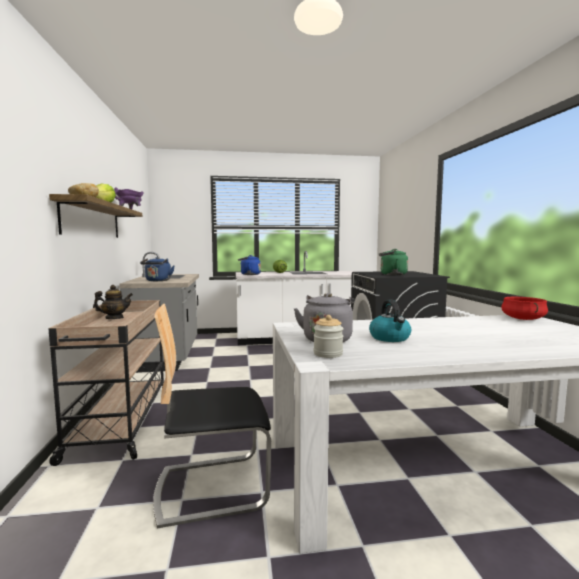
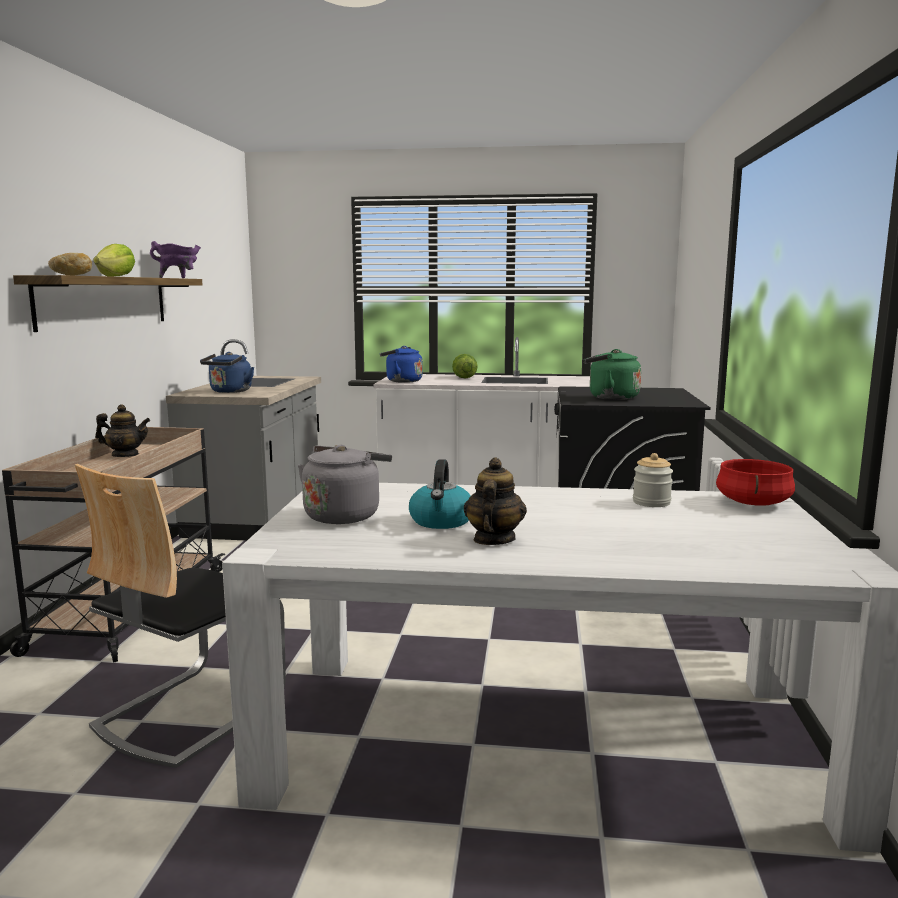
camera: 15 degrees right, 5 degrees up
chair [153,304,271,528] -> chair turned 60 degrees counterclockwise [75,464,286,768]
jar [314,315,344,358] -> jar moved to [633,453,673,507]
none -> teapot [464,457,527,545]

